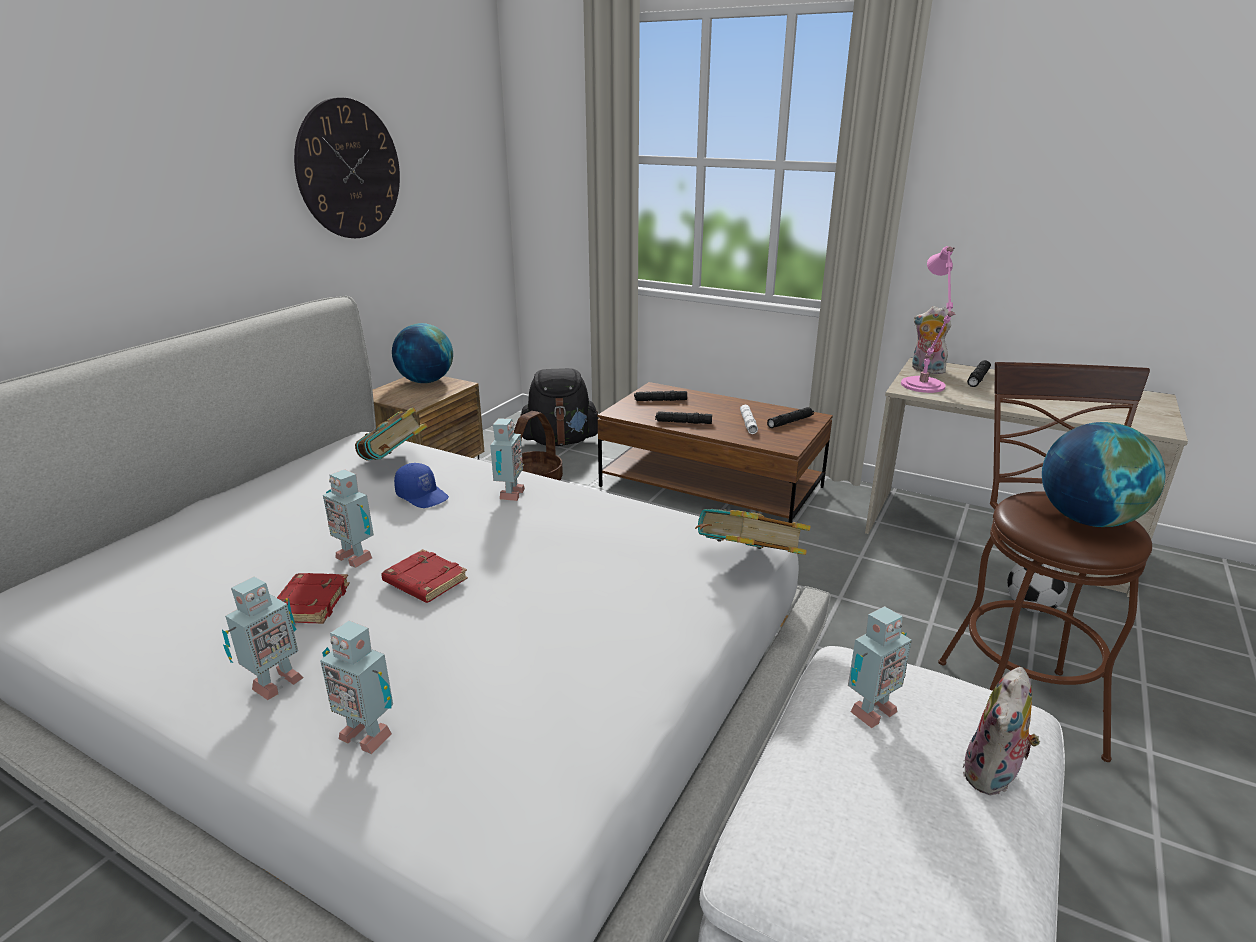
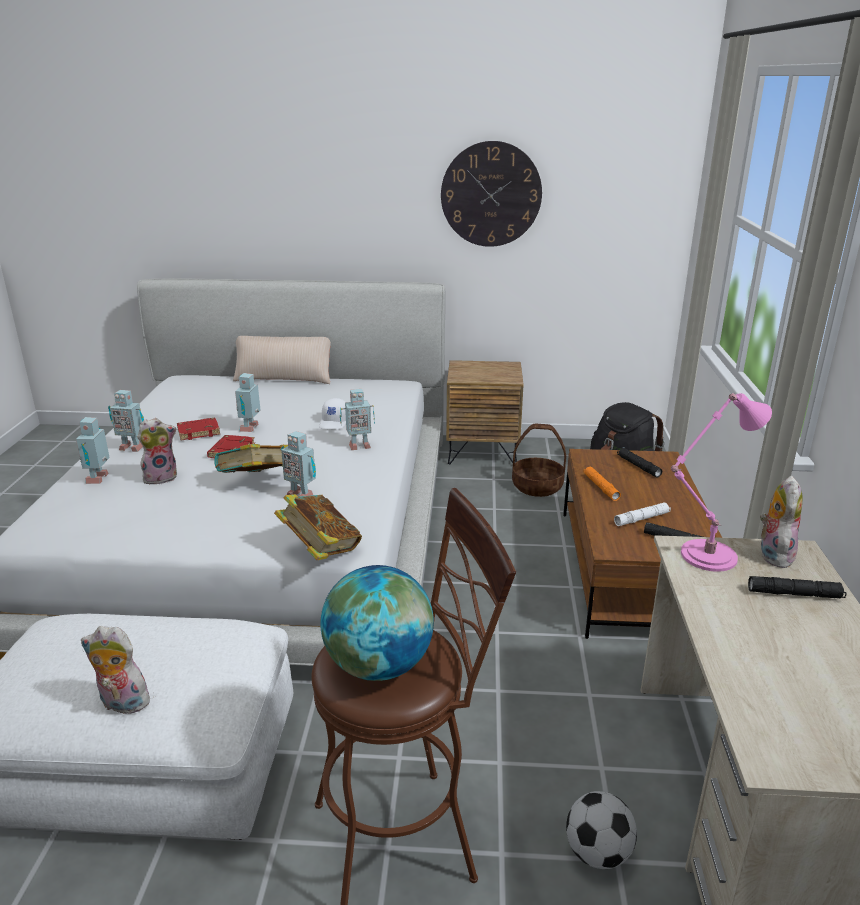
camera: 65 degrees right, 0 degrees up
book [355,408,428,461] -> book moved to [214,444,288,473]
globe [392,323,453,383] -> none
blue cap [394,463,449,508] -> white cap [319,398,346,429]
black flashlight [655,412,712,424] -> orange flashlight [583,467,621,501]
toy robot [848,606,912,728] -> toy robot moved to [281,431,316,497]
none -> plush toy [137,418,177,484]
none -> beige pillow [233,336,331,384]

